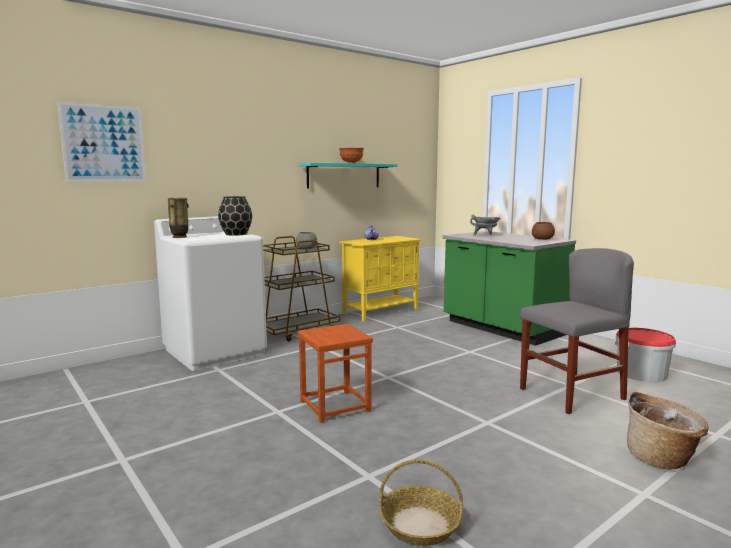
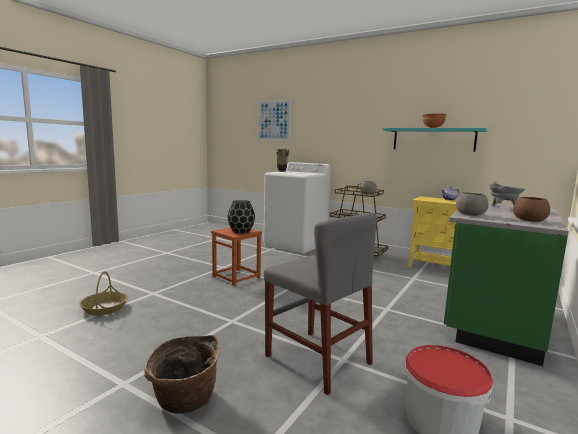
camera: 70 degrees right, 0 degrees up
black vase [218,196,252,236] -> black vase moved to [228,200,255,234]
none -> grey bowl [456,192,489,216]

